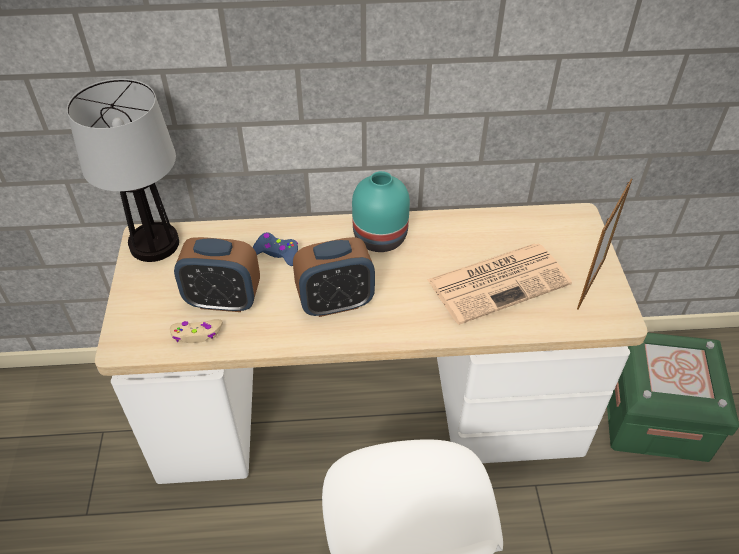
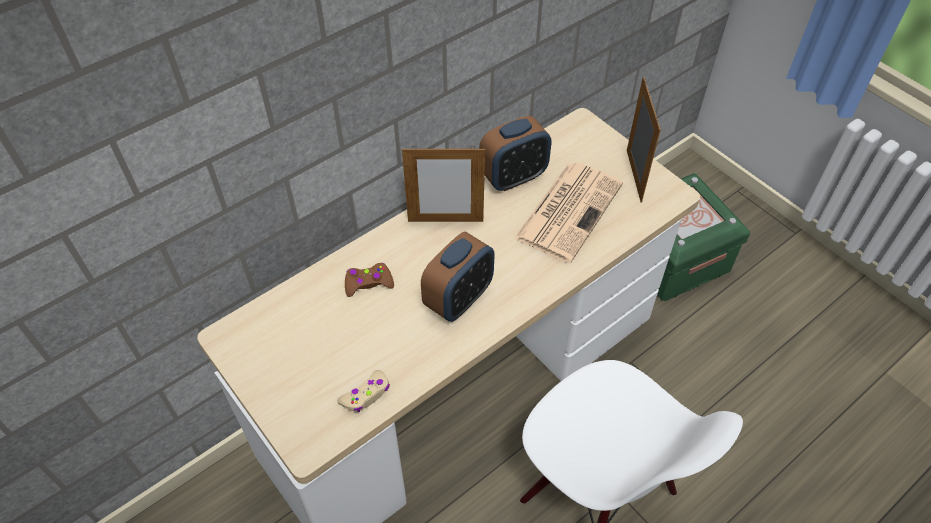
camera: 35 degrees left, 5 degrees up
table lamp [67,79,179,262] -> none
alarm clock [174,237,260,312] -> alarm clock moved to [479,116,551,191]
blue game controller [253,232,298,266] -> brown game controller [345,263,394,297]
turquoise vase [352,171,410,252] -> picture frame [402,146,485,222]

